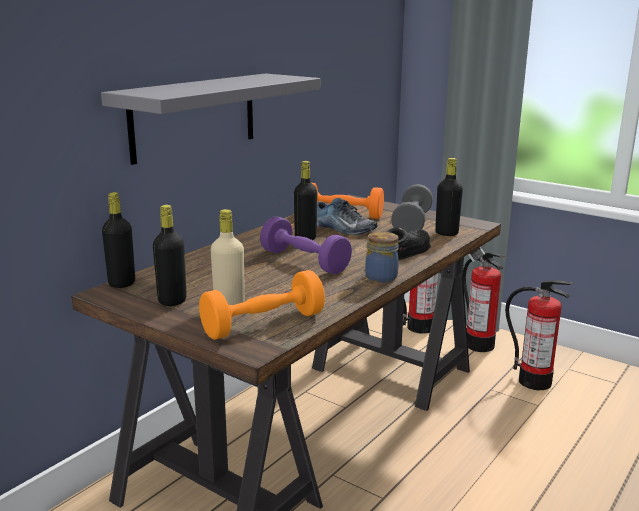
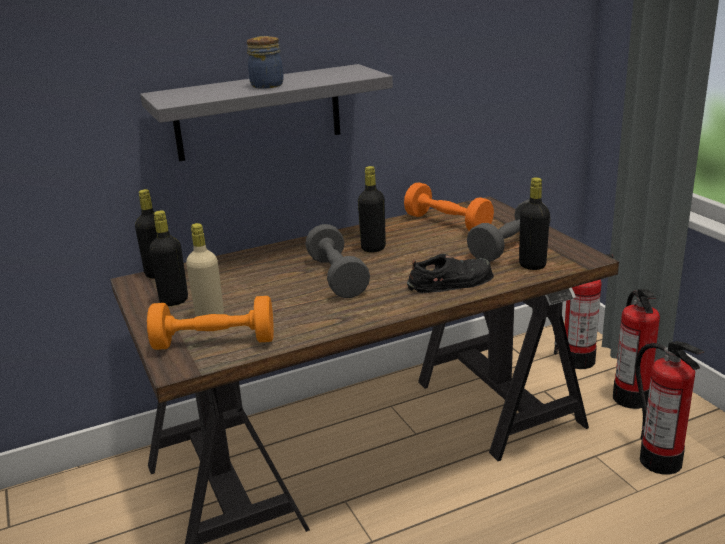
camera: 30 degrees right, 5 degrees up
purple dumbbell [260,217,352,274] -> grey dumbbell [305,224,370,298]
shoe [317,198,378,235] -> none
jar [365,232,399,283] -> jar moved to [247,36,284,89]

